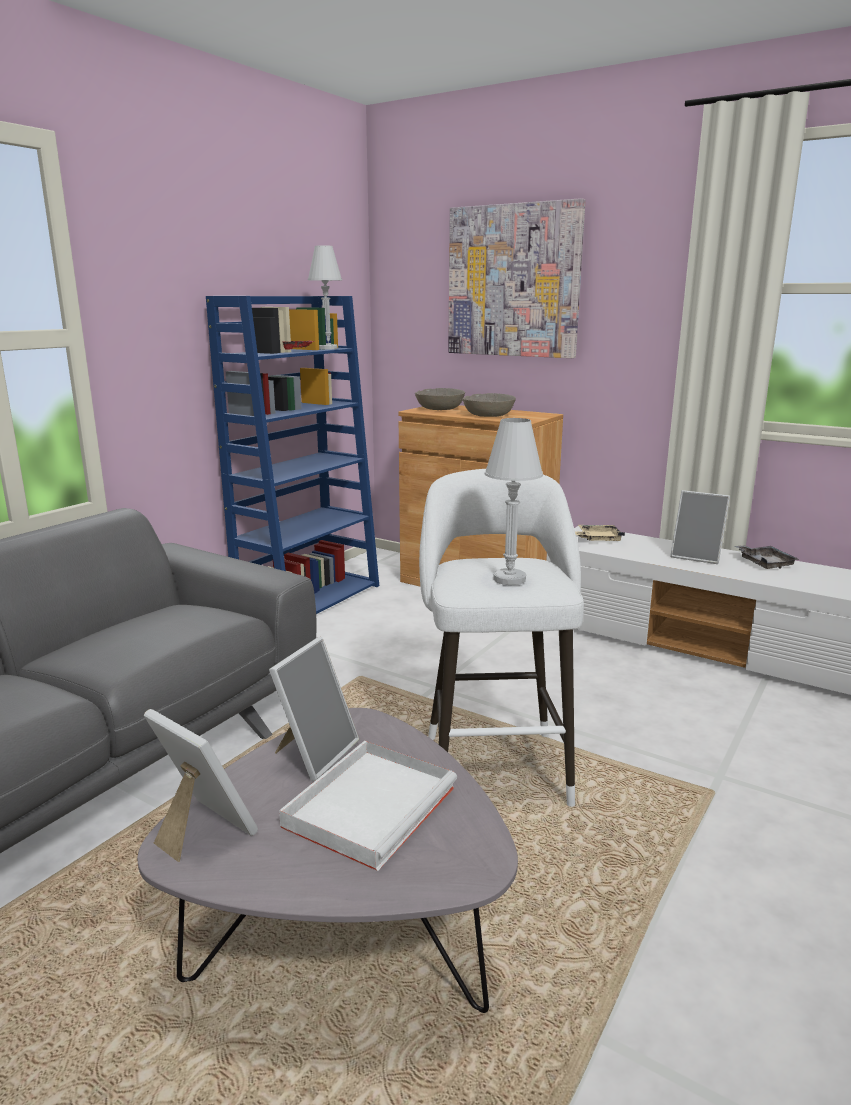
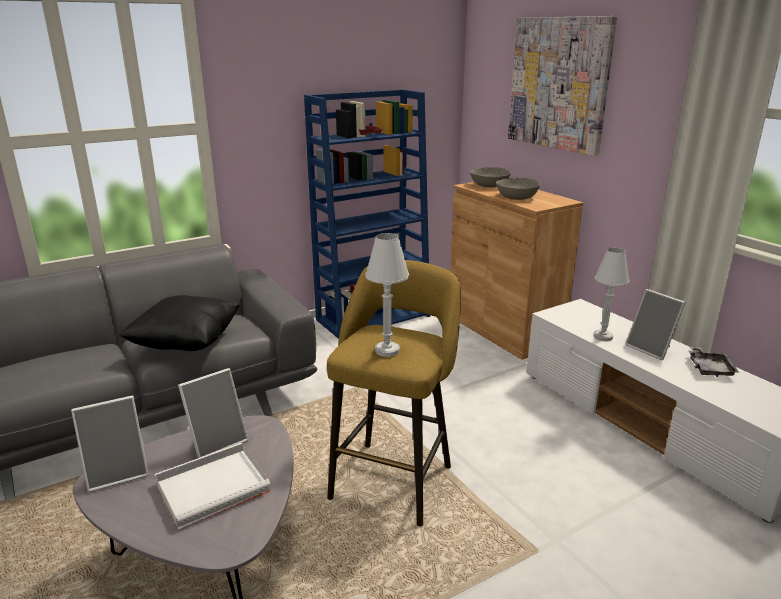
camera: 25 degrees right, 5 degrees up
picture frame [144,709,258,862] -> picture frame turned 90 degrees clockwise [71,395,149,492]
white table lamp [308,245,342,349] -> white table lamp moved to [594,248,630,341]
white stool [419,469,584,807] -> yellow stool [327,260,461,527]
beige tray [575,525,625,541] -> none
none -> black pillow [119,295,240,351]

